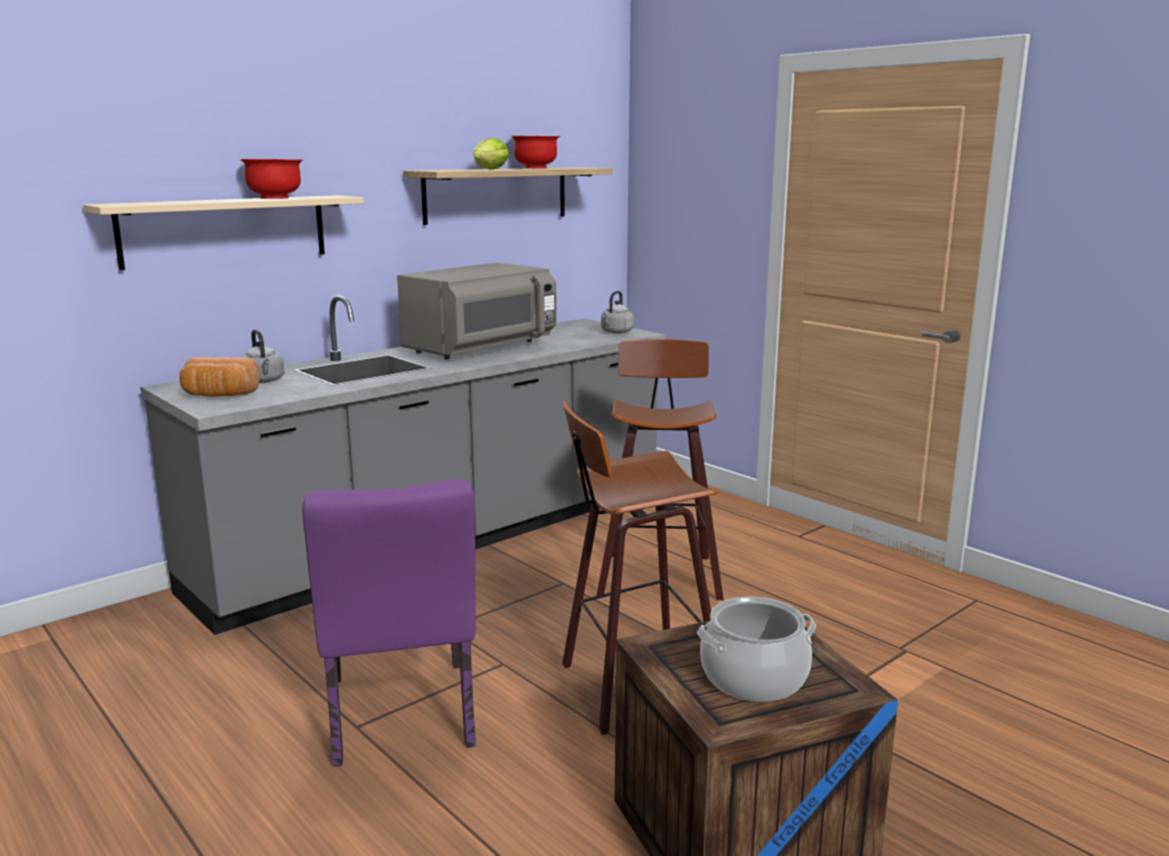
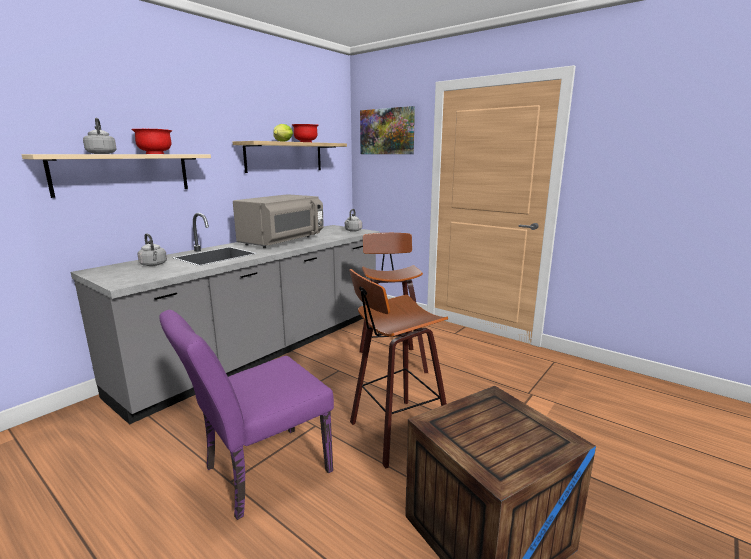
camera: 10 degrees left, 0 degrees up
bread [179,357,259,397] -> none
purple chair [302,479,476,766] -> purple chair turned 75 degrees clockwise [159,310,334,520]
cooking pot [697,597,816,702] -> none
none -> grey kettle [83,118,117,154]
none -> picture [360,106,415,154]

